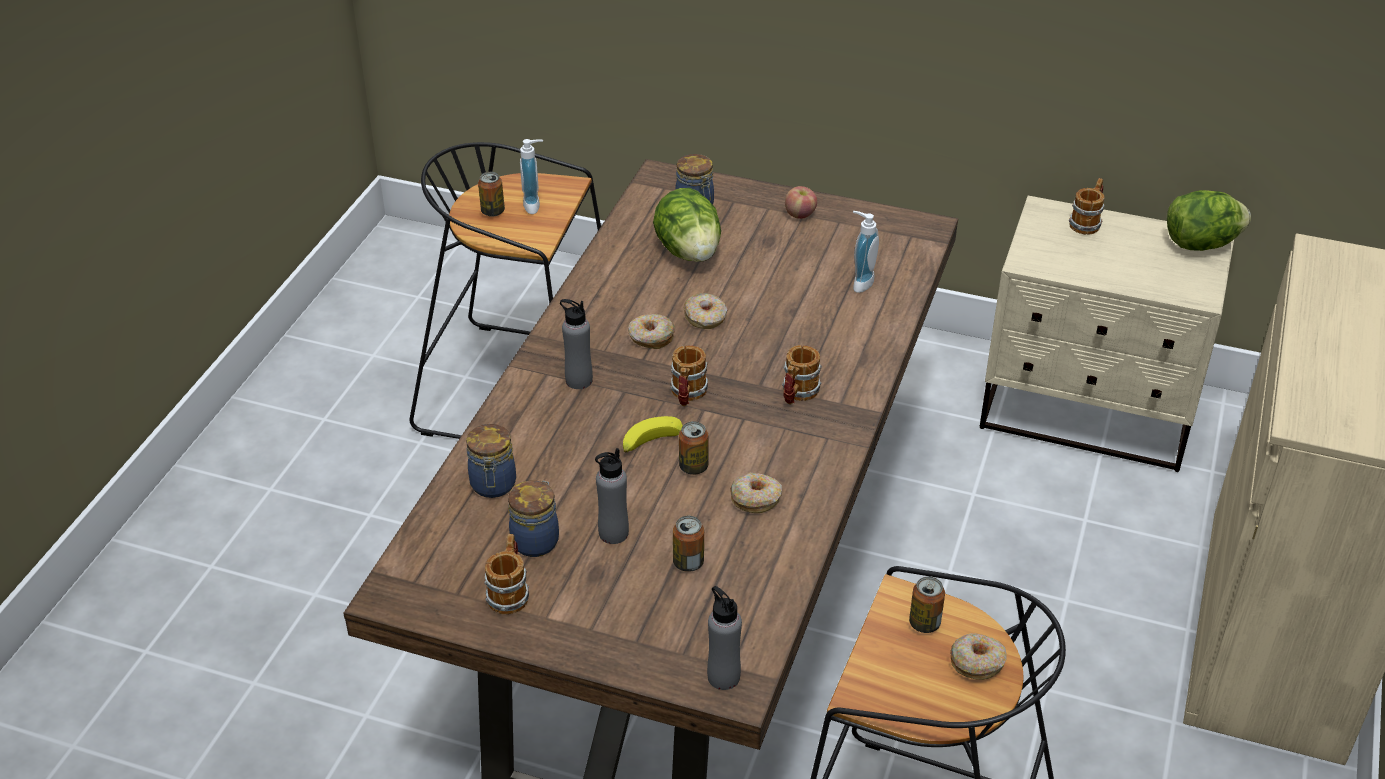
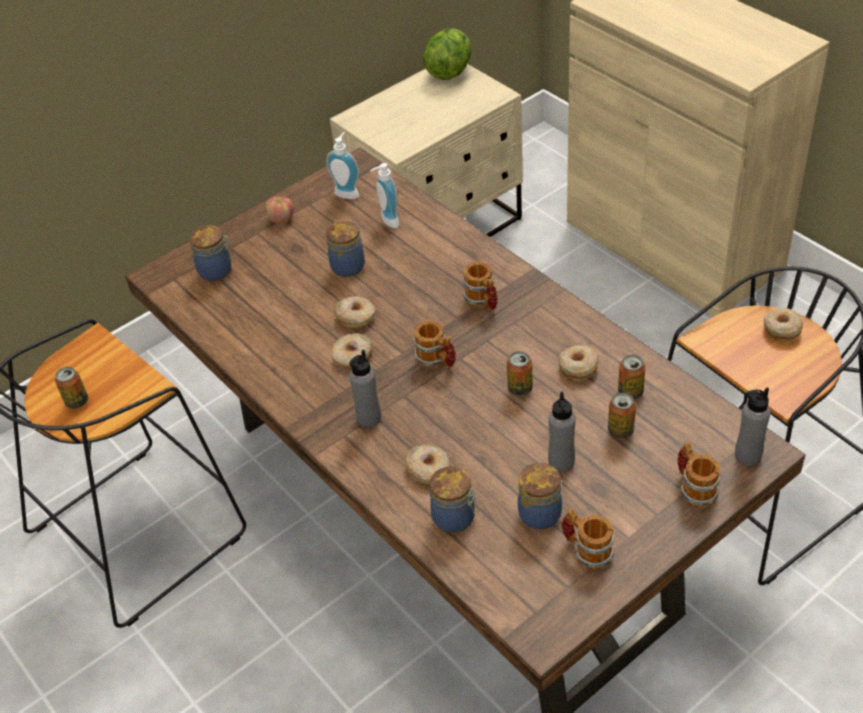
camera: 55 degrees left, 5 degrees up
soap dispenser [520,139,543,214] -> soap dispenser moved to [326,132,359,199]
banana [623,416,683,453] -> none
lettuce [653,188,721,262] -> none
can [909,577,945,633] -> can moved to [618,355,645,400]
mug [1069,178,1105,235] -> mug moved to [677,441,721,508]
none -> jar [326,221,365,277]
none -> donut [404,444,450,484]

